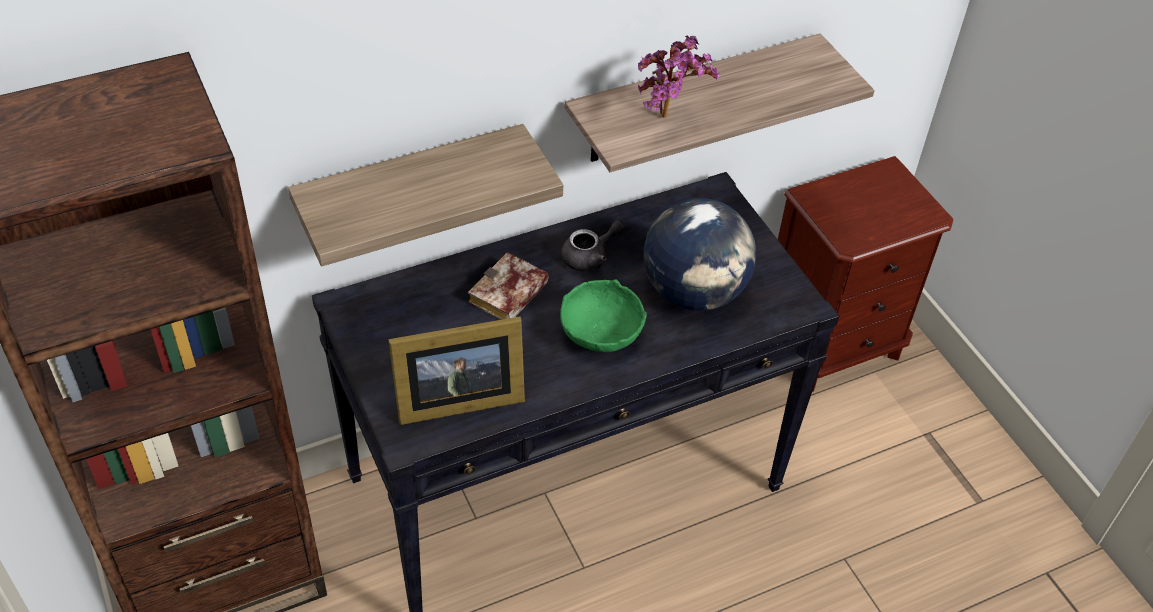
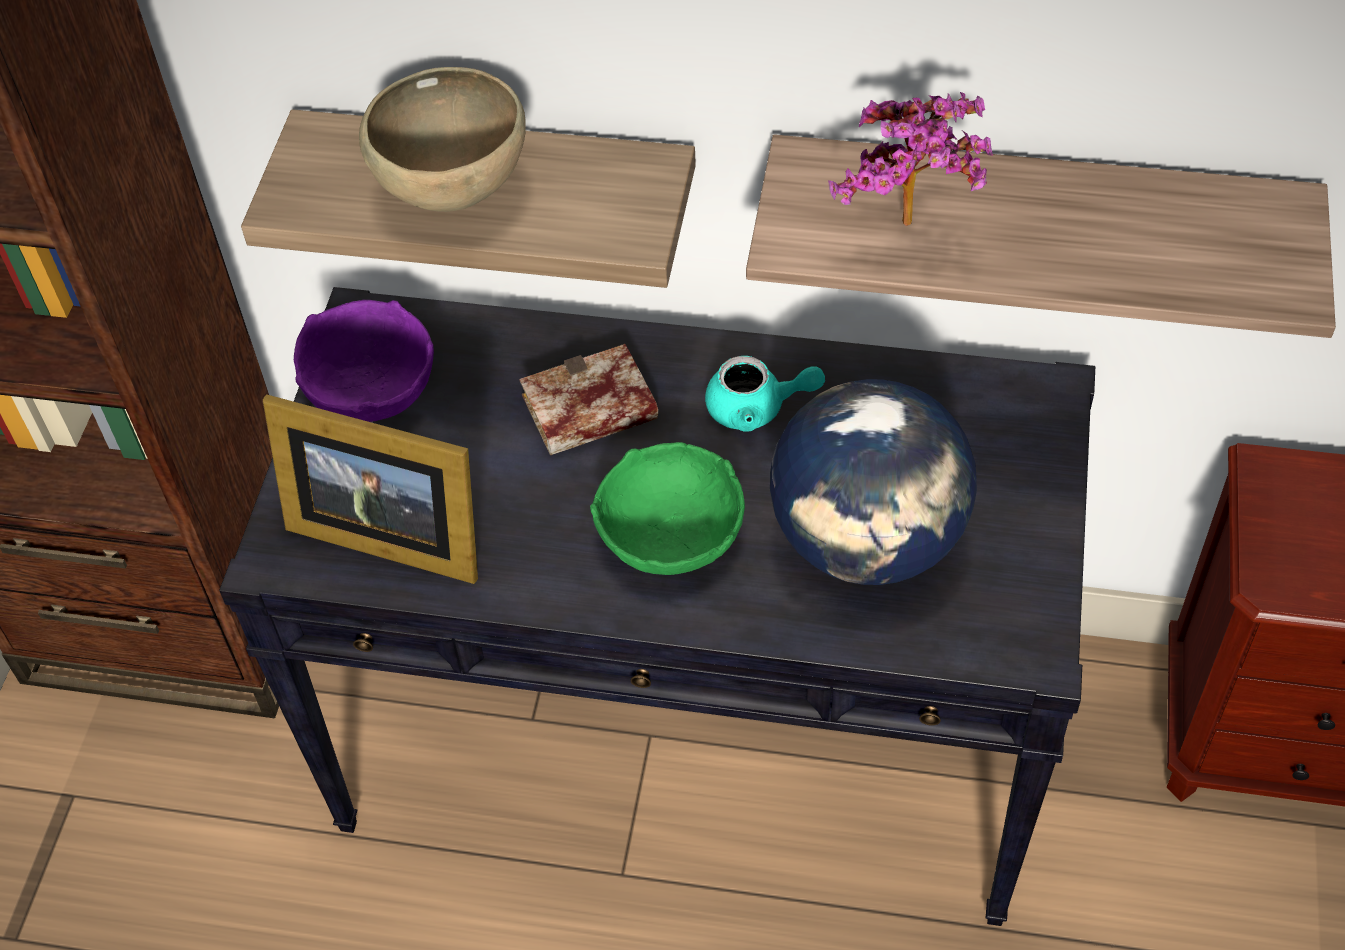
camera: 40 degrees right, 5 degrees up
grey teapot [561,219,626,271] -> turquoise teapot [705,356,825,432]
none -> purple bowl [294,300,434,422]
none -> brown bowl [359,67,526,212]

